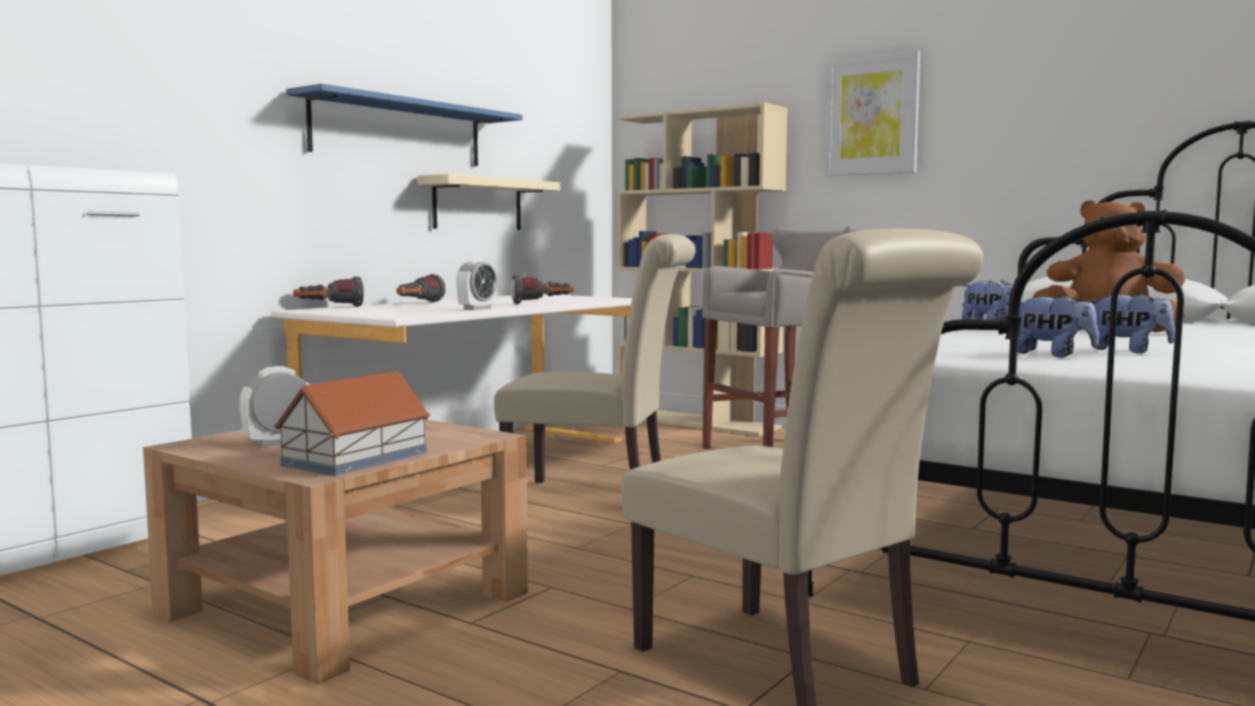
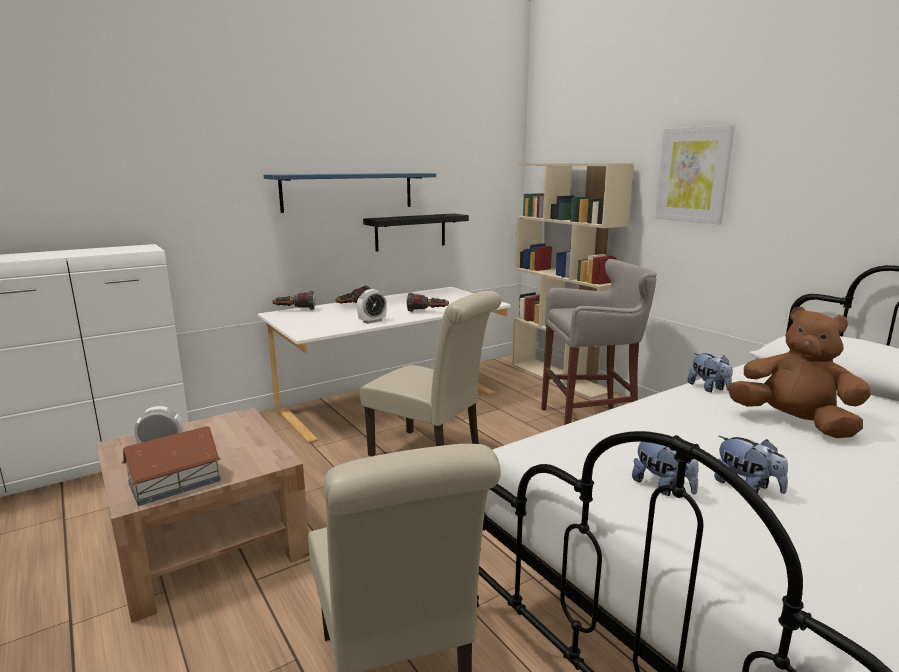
camera: 20 degrees right, 10 degrees up
beige shelf [417,174,560,230] -> black shelf [363,213,469,252]

